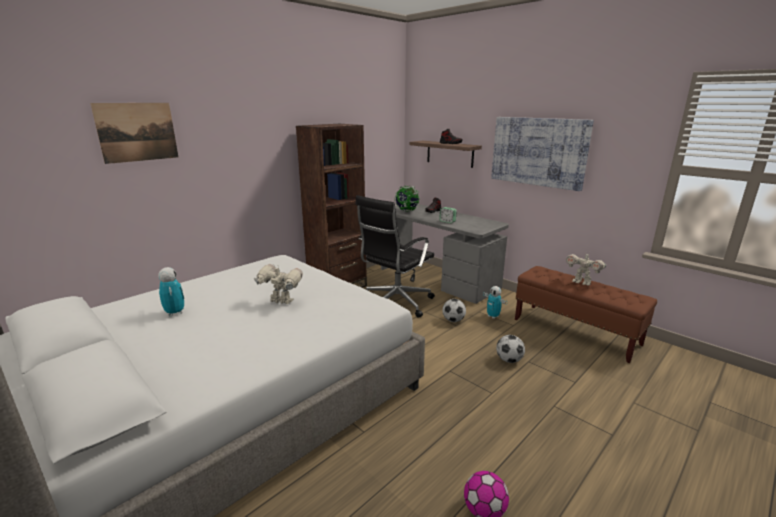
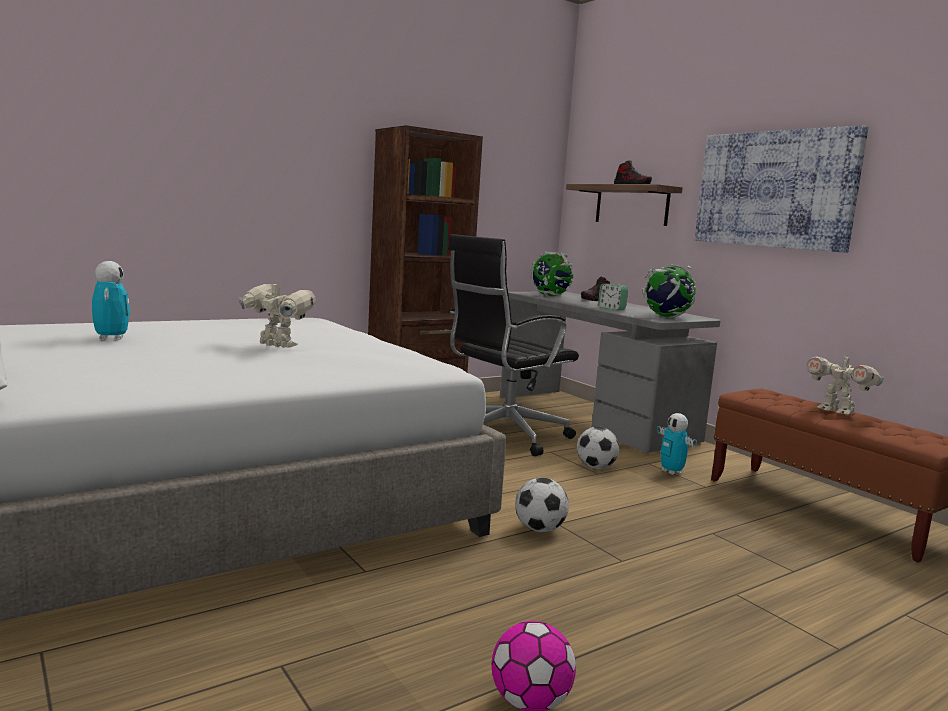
camera: 10 degrees right, 10 degrees down
picture [90,103,178,164] -> none
football [496,335,525,363] -> football moved to [515,478,569,532]
none -> globe [642,265,696,318]

